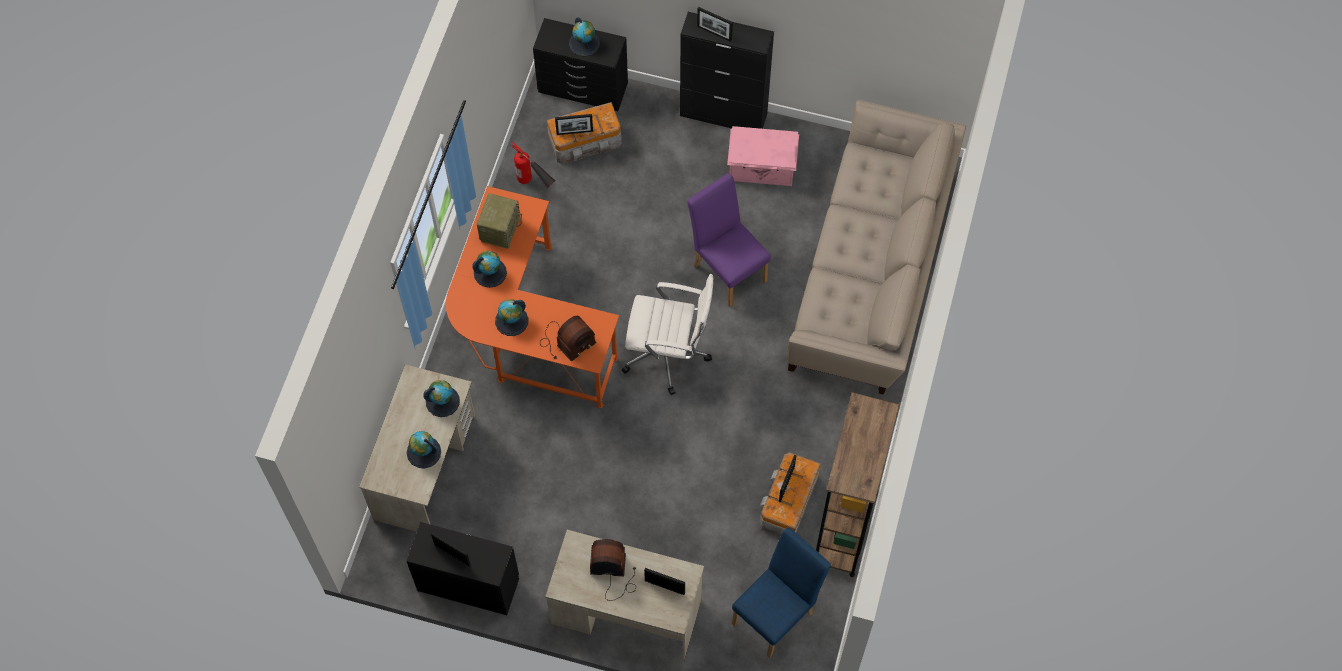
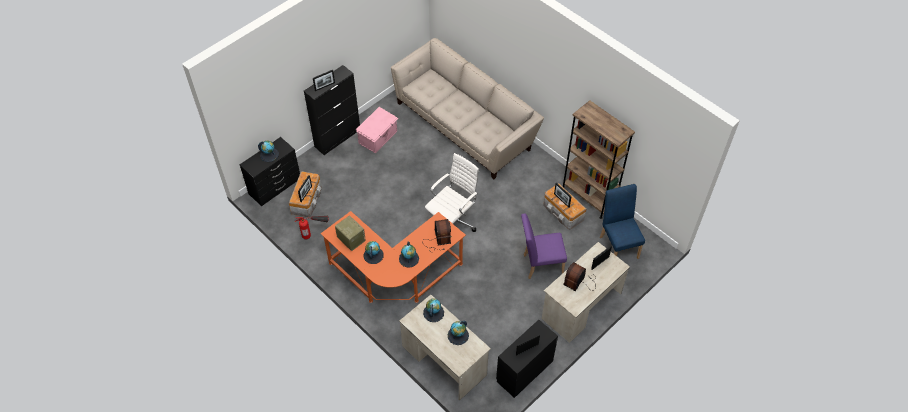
camera: 60 degrees left, 10 degrees down
purple chair [687,173,771,307] -> purple chair moved to [521,213,567,279]

